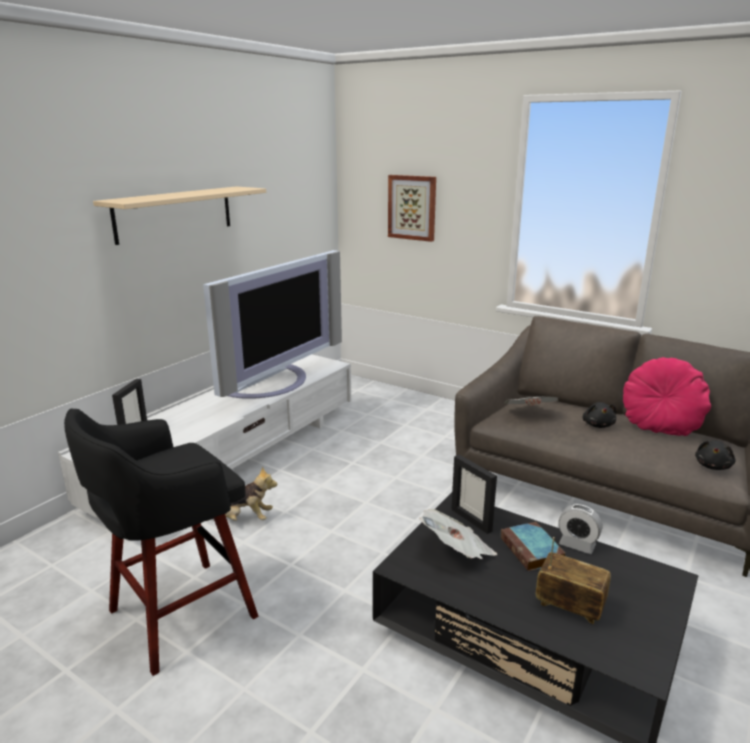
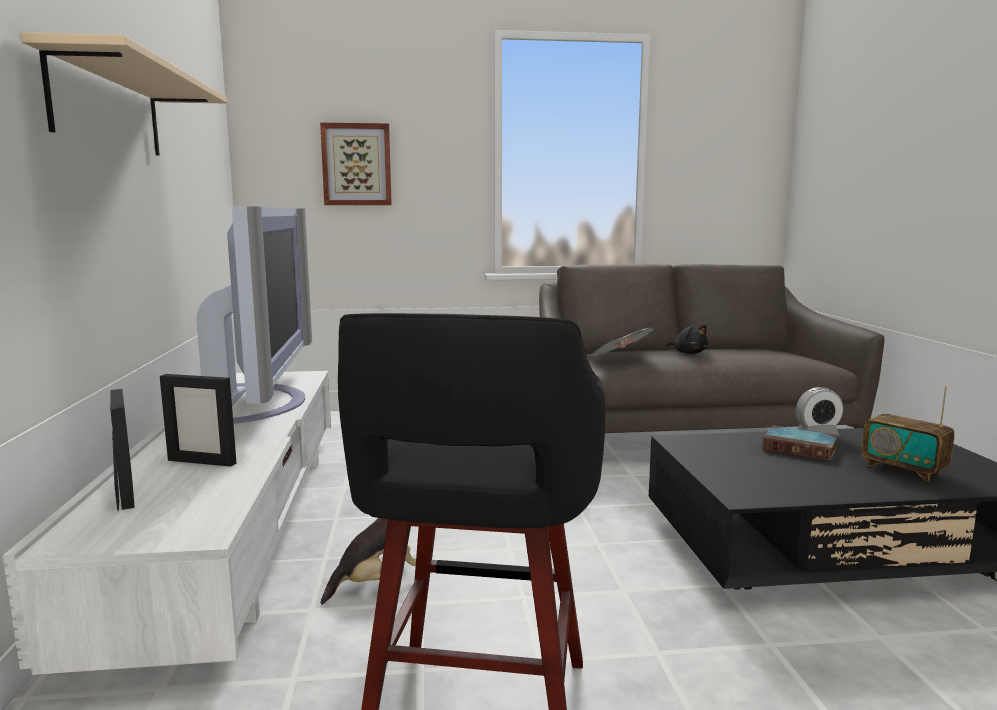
camera: 40 degrees left, 10 degrees down
newspaper [419,509,497,559] -> none
picture frame [451,455,497,534] -> picture frame moved to [160,374,236,467]
radio [536,537,611,624] -> radio turned 120 degrees counterclockwise [862,386,955,482]
pink pillow [623,357,711,436] -> none
black plush toy [695,440,736,470] -> none

